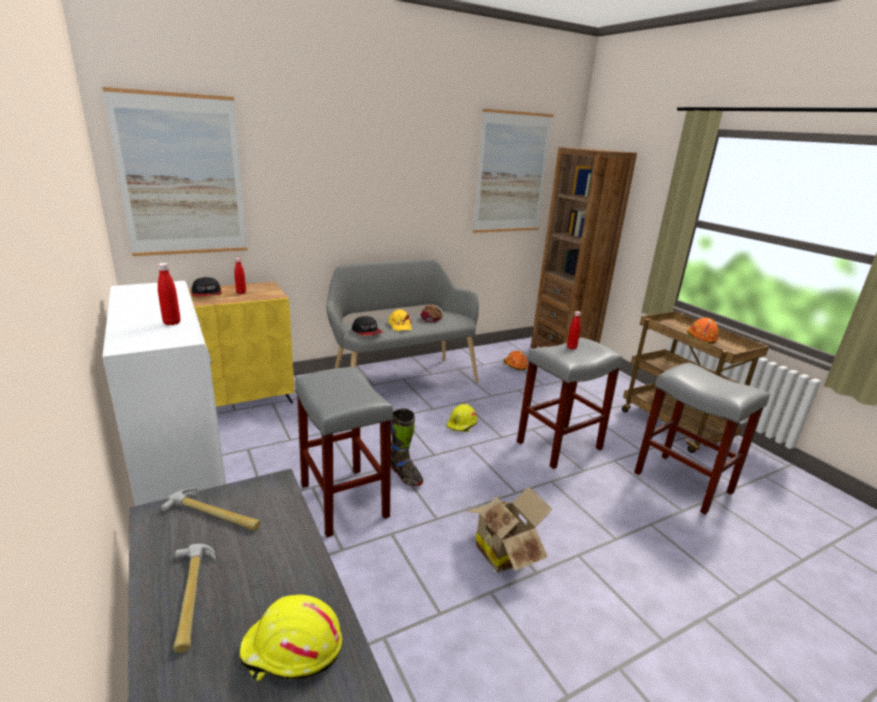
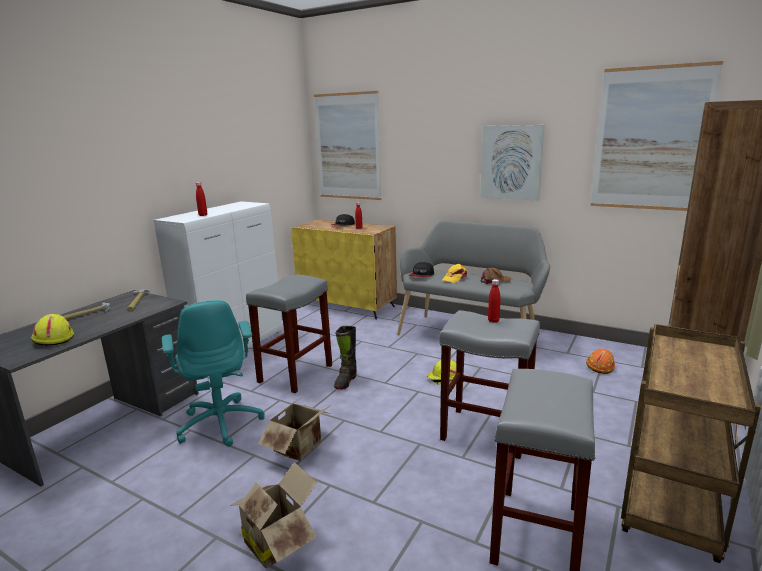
camera: 60 degrees right, 5 degrees down
orange hard hat [687,318,719,344] -> none
none -> turquoise office chair [162,300,265,447]
none -> cardboard box [230,462,317,569]
none -> picture [480,125,544,200]

